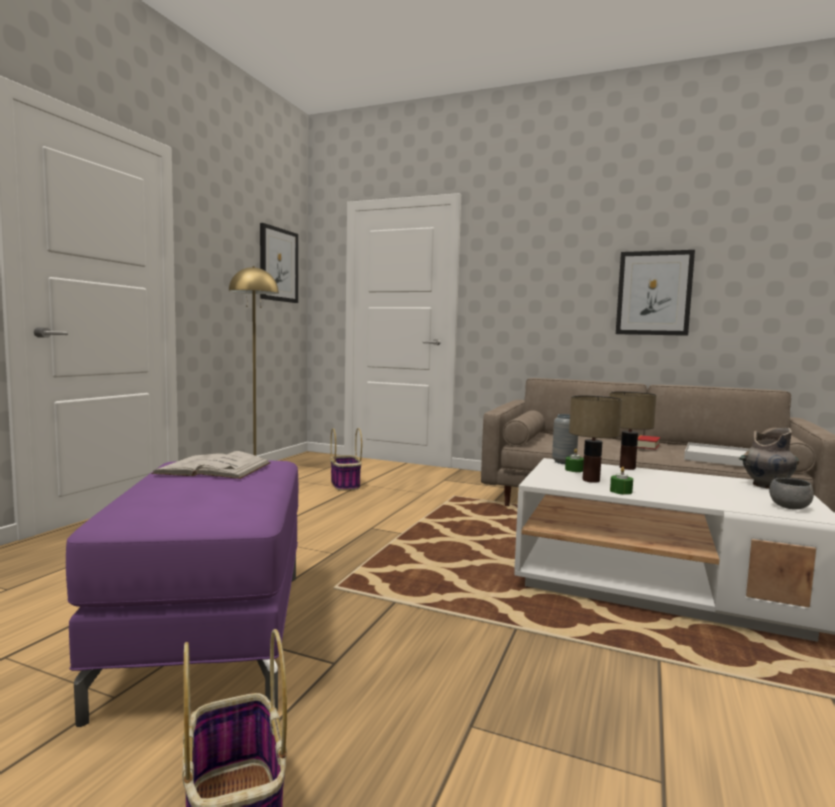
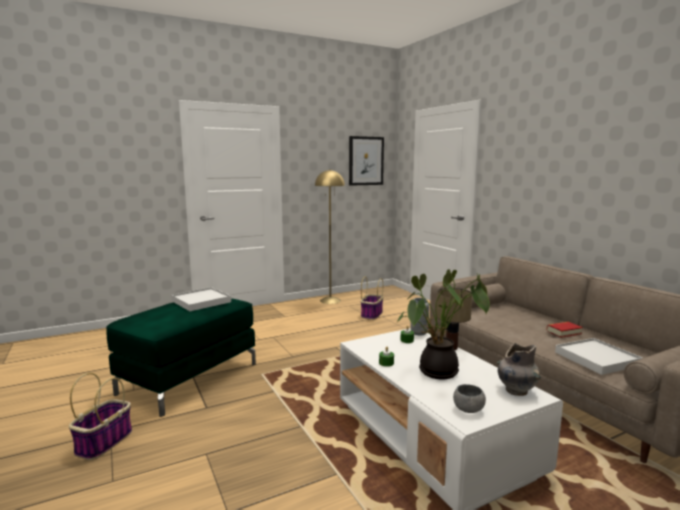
camera: 40 degrees right, 5 degrees up
purple ottoman [66,461,298,727] -> green ottoman [106,298,256,417]
white book [151,451,271,479] -> white tray [171,287,231,311]
table lamp [569,395,622,483] -> none
picture [616,250,695,336] -> none
none -> potted plant [397,269,490,380]

